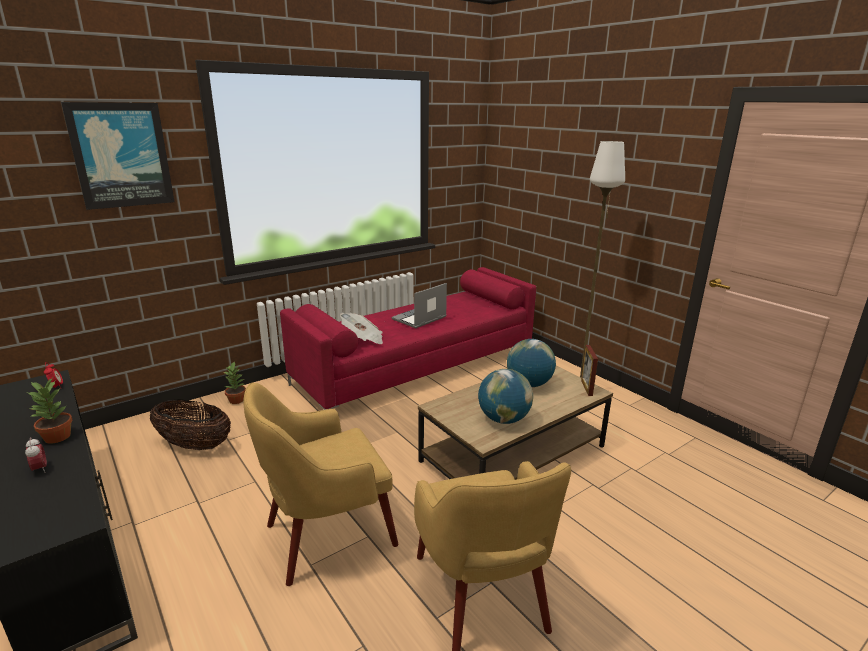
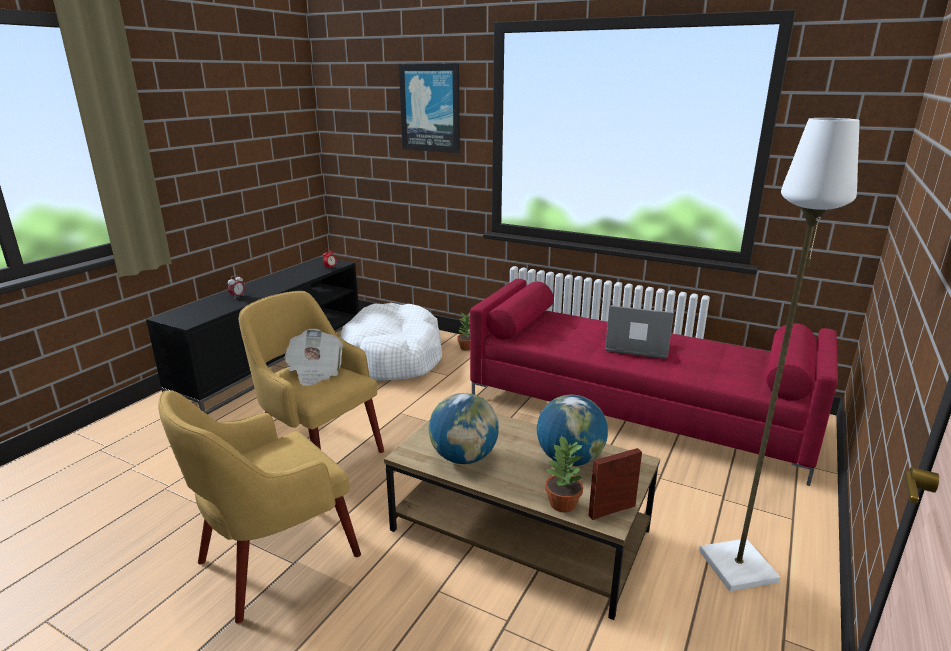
camera: 65 degrees right, 0 degrees up
potted plant [28,379,72,444] -> potted plant moved to [545,435,583,513]
basket [150,399,231,450] -> white dog bed [341,303,442,380]
newspaper [340,313,383,344] -> newspaper moved to [284,329,343,386]

